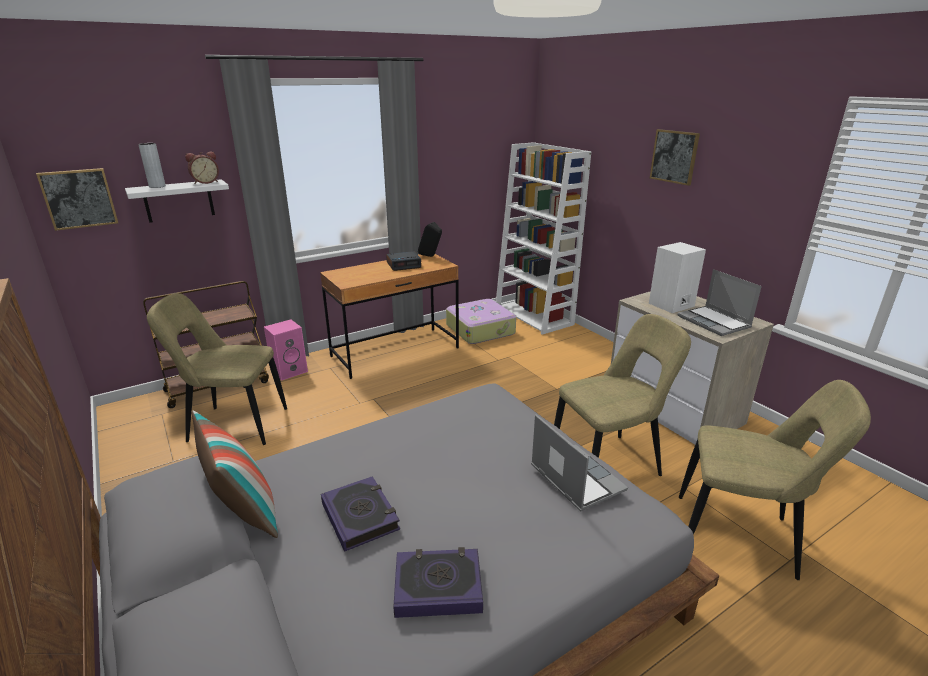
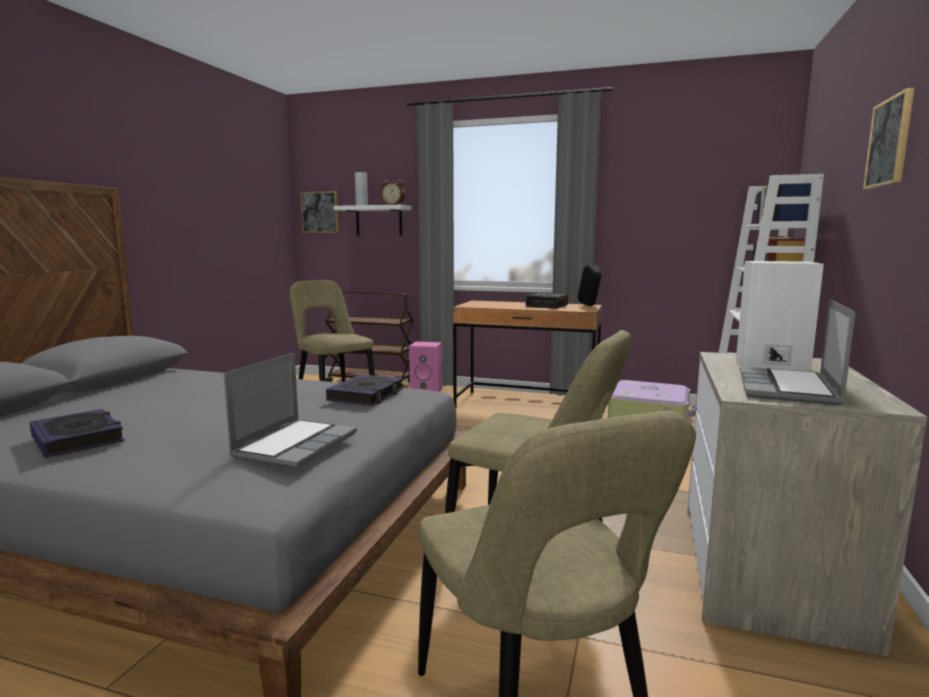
camera: 50 degrees right, 15 degrees down
pillow [192,410,278,538] -> none
book [321,476,400,552] -> book moved to [326,374,403,406]

